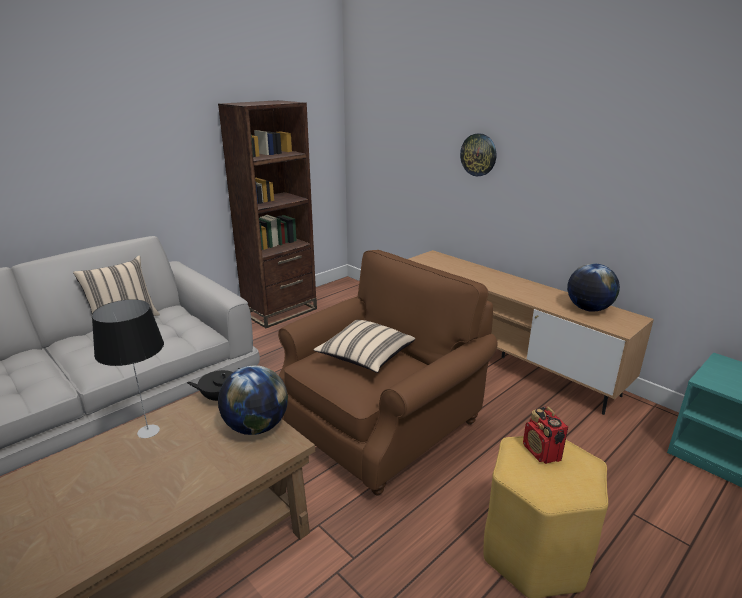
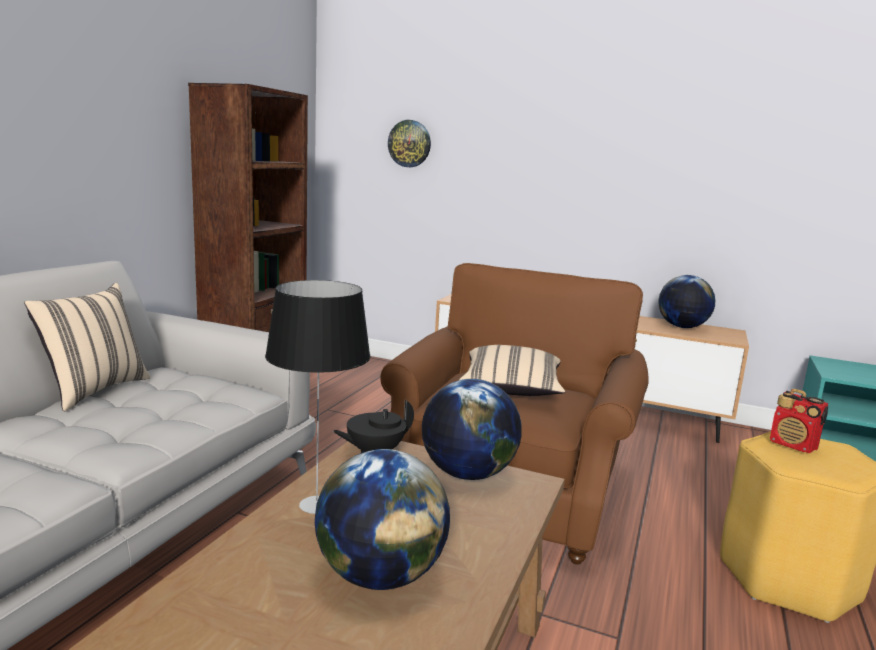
camera: 25 degrees left, 10 degrees down
wall clock [460,133,496,176] -> wall clock moved to [388,120,431,167]
none -> globe [315,449,450,590]

